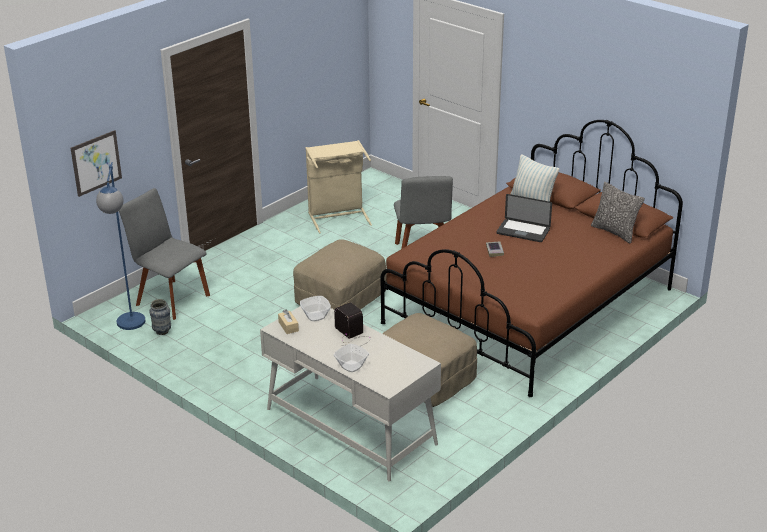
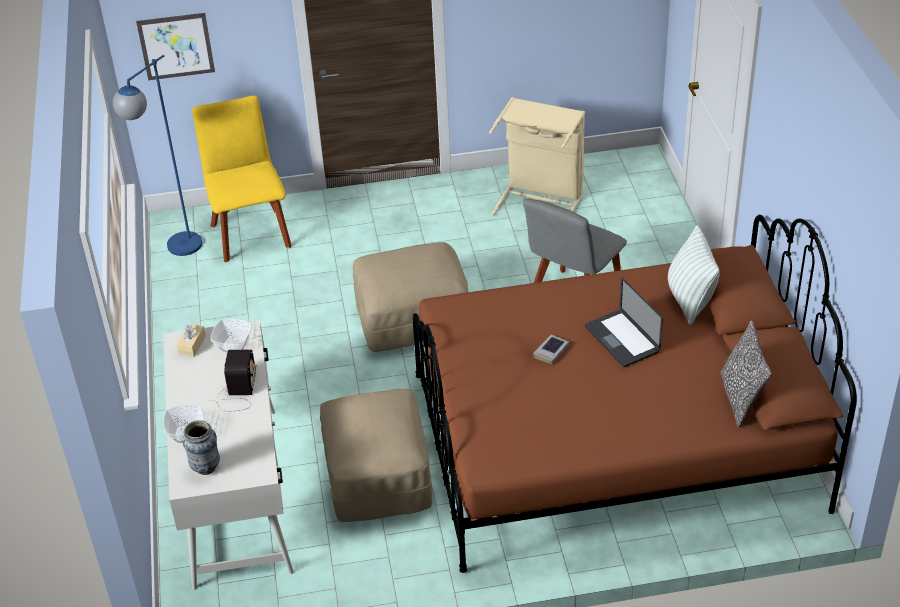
camera: 40 degrees right, 10 degrees up
grey chair [119,188,210,320] -> yellow chair [192,96,292,262]
vase [149,299,171,335] -> vase moved to [183,420,220,475]

